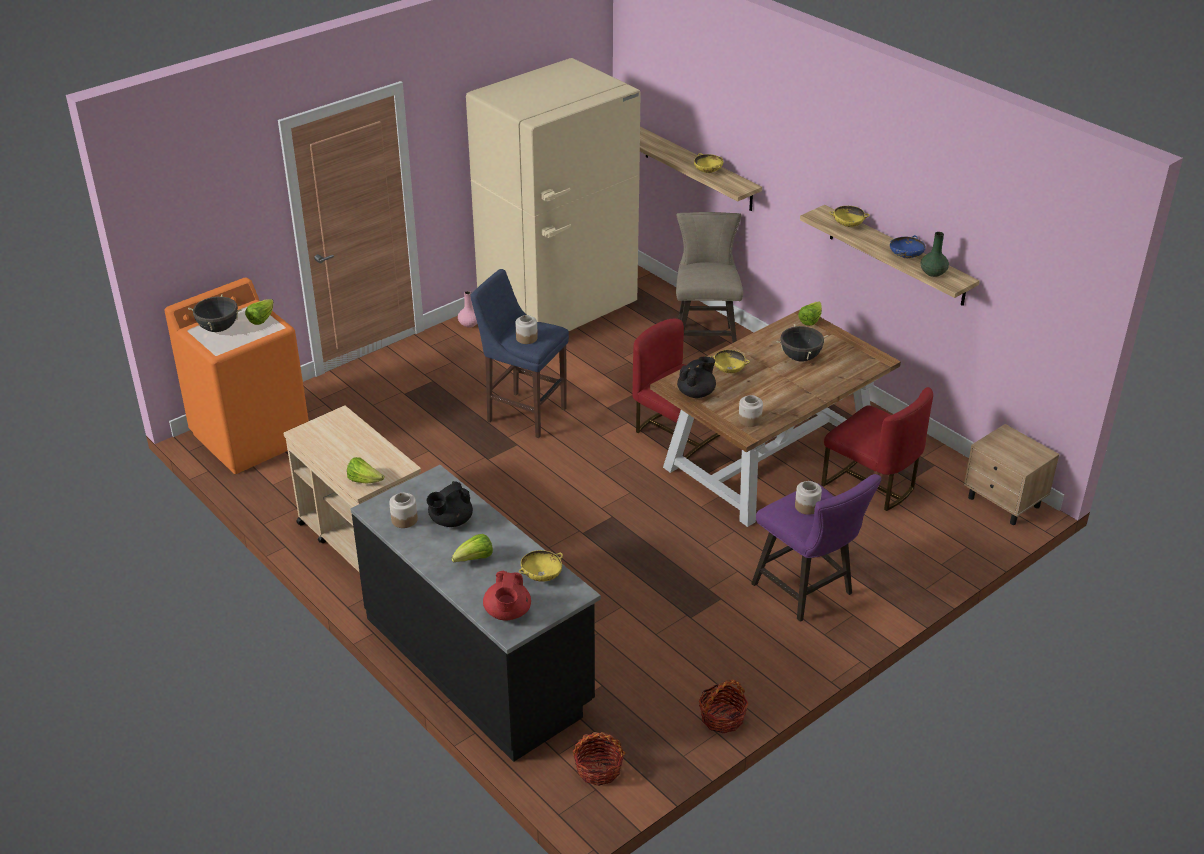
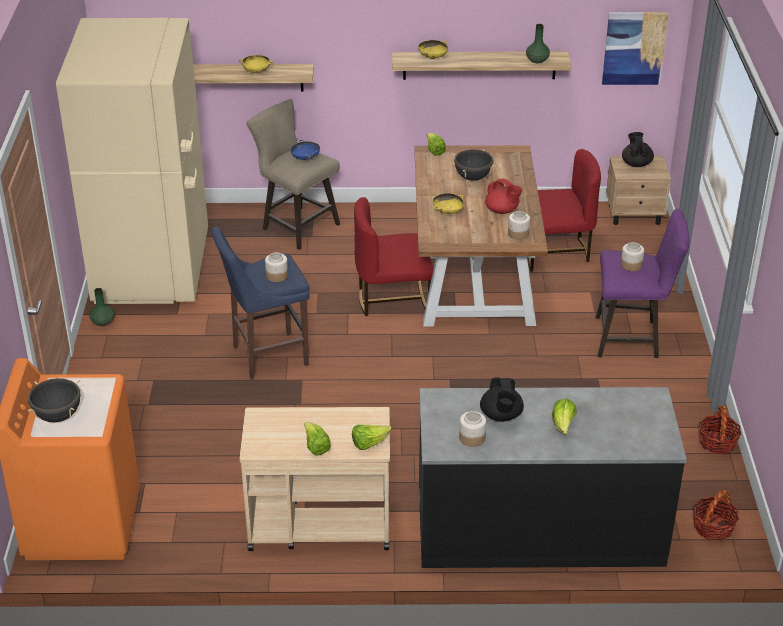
camera: 50 degrees left, 0 degrees up
lettuce [245,299,273,325] -> lettuce moved to [304,422,331,456]
pink vase [458,291,477,328] -> green vase [90,288,115,326]
red teapot [483,571,531,621] -> red teapot moved to [485,178,522,214]
yellow bowl [519,550,563,582] -> none
black teapot [677,357,716,398] -> black teapot moved to [622,132,654,167]
blue bowl [890,235,926,259] -> blue bowl moved to [291,140,320,160]
none -> picture [602,12,669,85]

